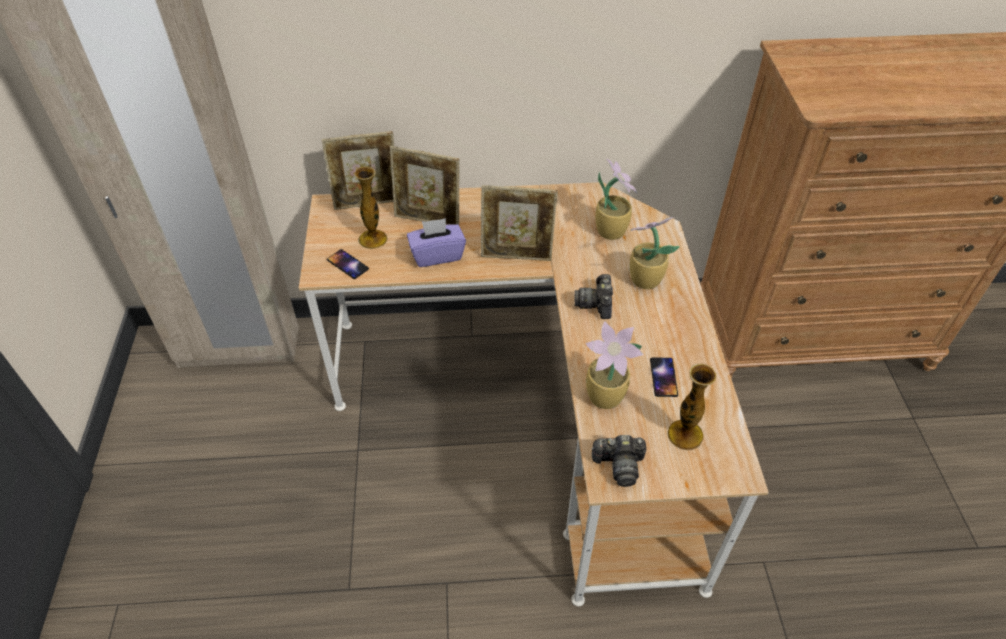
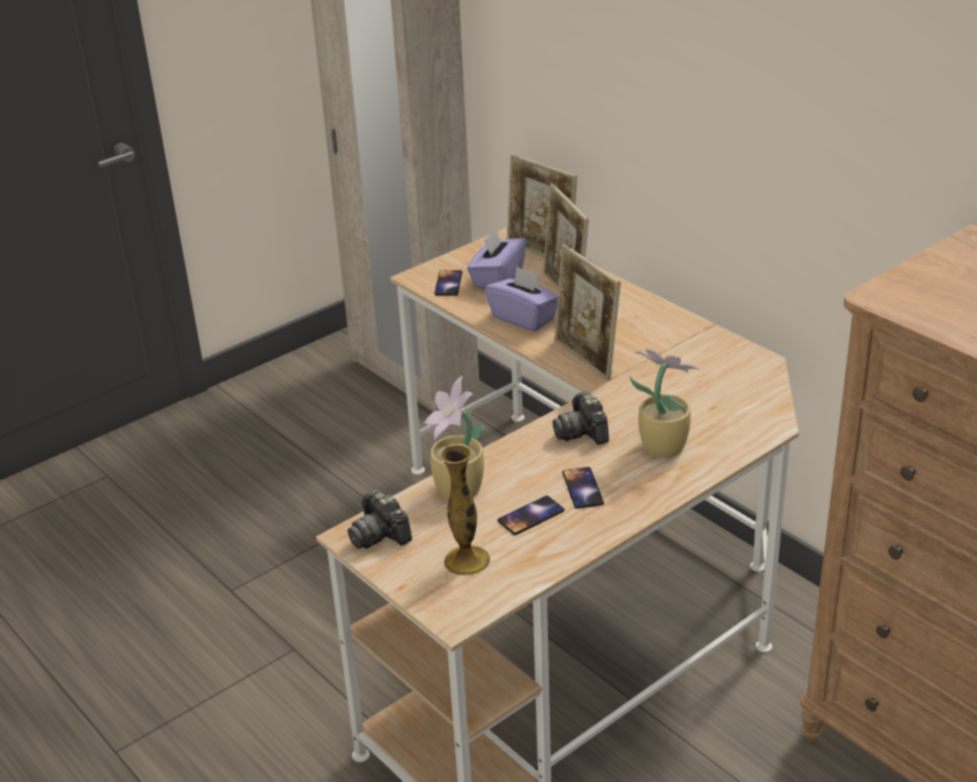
camera: 55 degrees right, 15 degrees down
vase [354,166,388,249] -> purple tissue box [467,229,526,289]
camera [574,274,613,319] -> camera turned 75 degrees counterclockwise [553,391,609,445]
potted plant [595,159,638,240] -> none
none -> phone [562,467,604,509]

